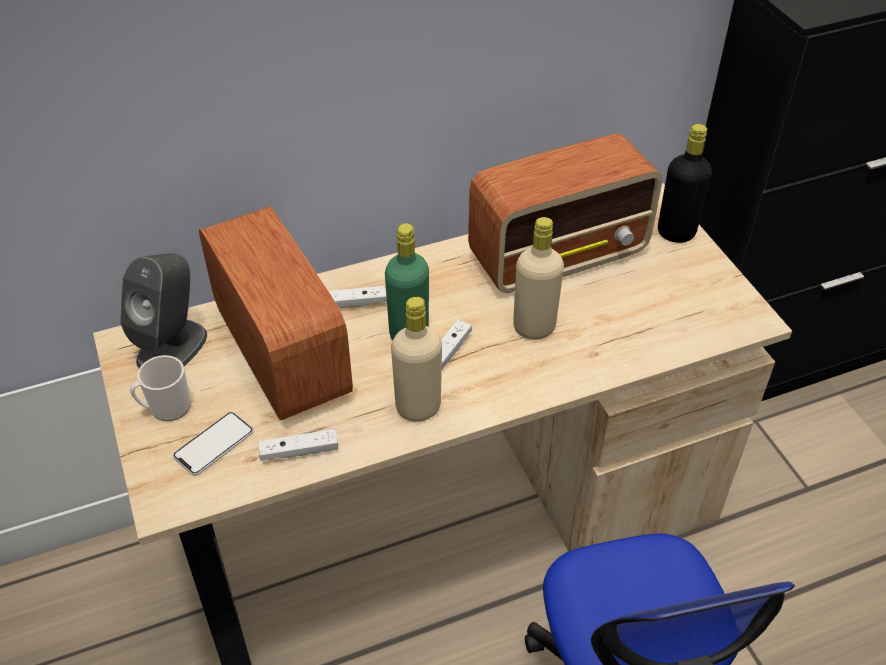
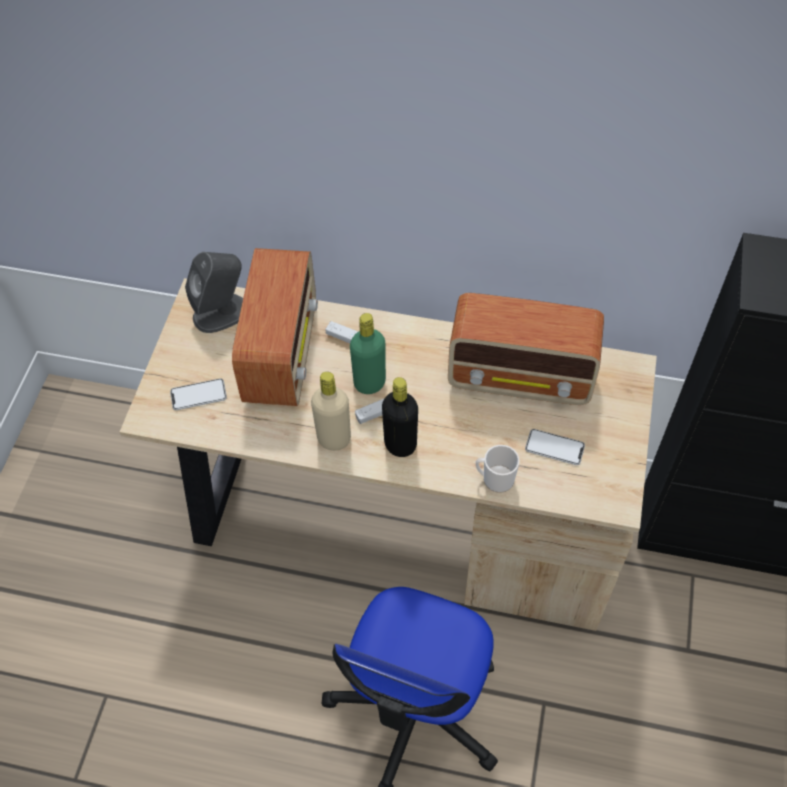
camera: 35 degrees right, 10 degrees up
mug [130,355,191,421] -> mug moved to [476,445,520,493]
white game controller [258,429,338,461] -> none
beige bottle [513,217,564,340] -> none
black bottle [658,124,712,243] -> black bottle moved to [382,377,418,457]
none -> phone [525,429,585,465]

